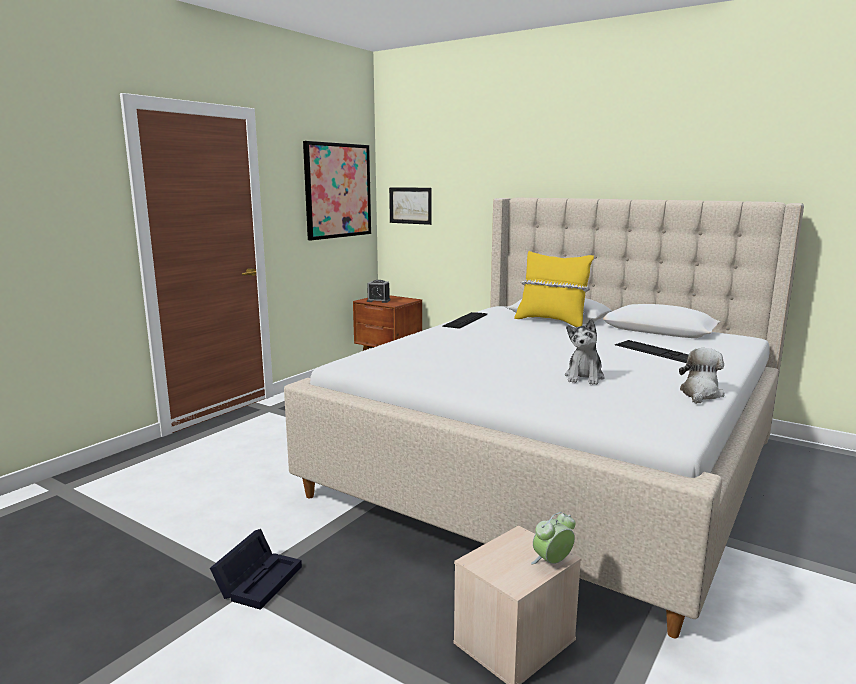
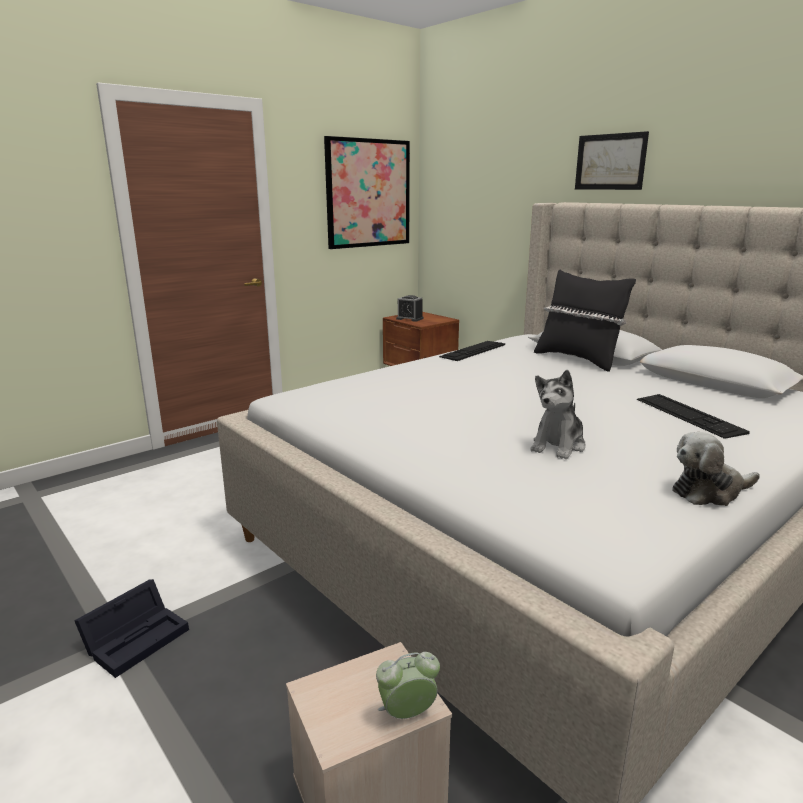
camera: 15 degrees right, 5 degrees up
picture [389,187,432,225] -> picture moved to [575,131,649,190]
yellow pillow [514,251,594,327] -> black pillow [534,270,636,372]
plush toy [679,348,725,404] -> plush toy turned 150 degrees counterclockwise [672,432,760,506]

